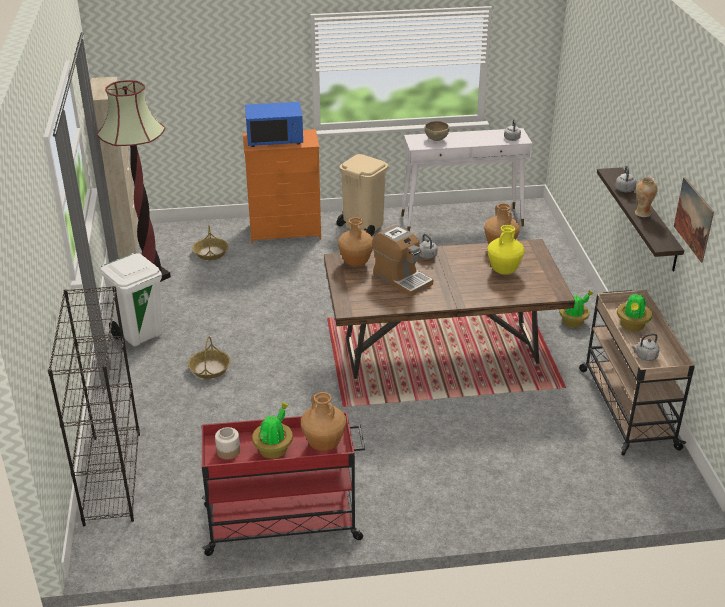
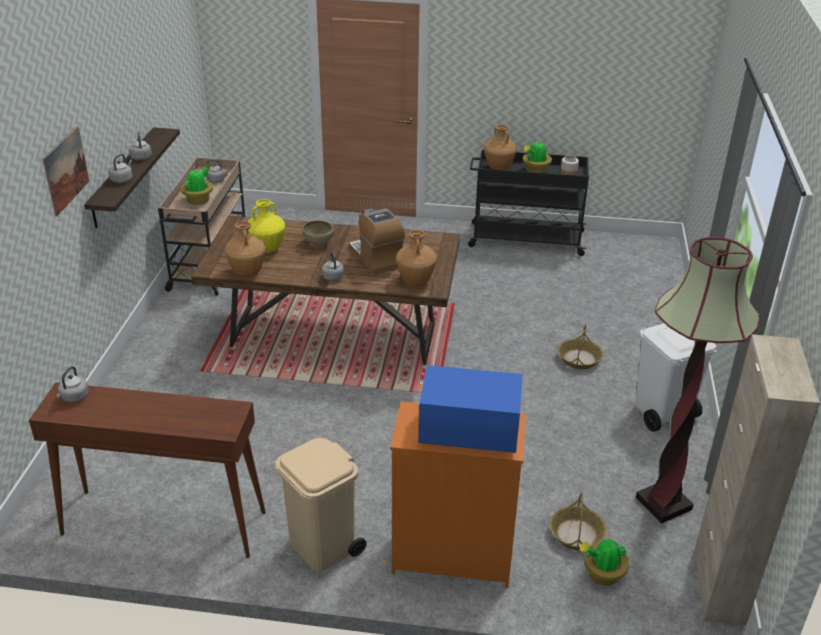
camera: 165 degrees left, 0 degrees up
black bookcase [48,286,140,526] -> none
red cart [202,412,365,556] -> black cart [468,150,589,256]
white console table [401,128,532,231] -> brown console table [29,382,266,558]
brown bowl [425,121,450,141] -> brown bowl moved to [302,220,334,246]
potted plant [559,290,594,328] -> potted plant moved to [580,538,629,586]
vase [635,176,658,217] -> grey kettle [129,132,152,160]
picture [674,177,714,263] -> picture moved to [42,126,89,216]

